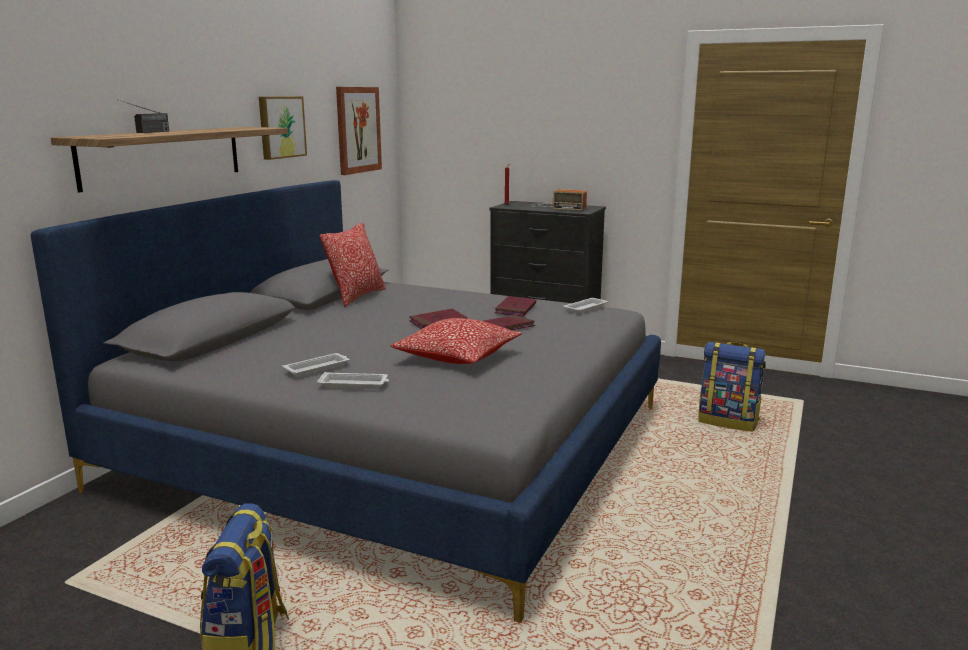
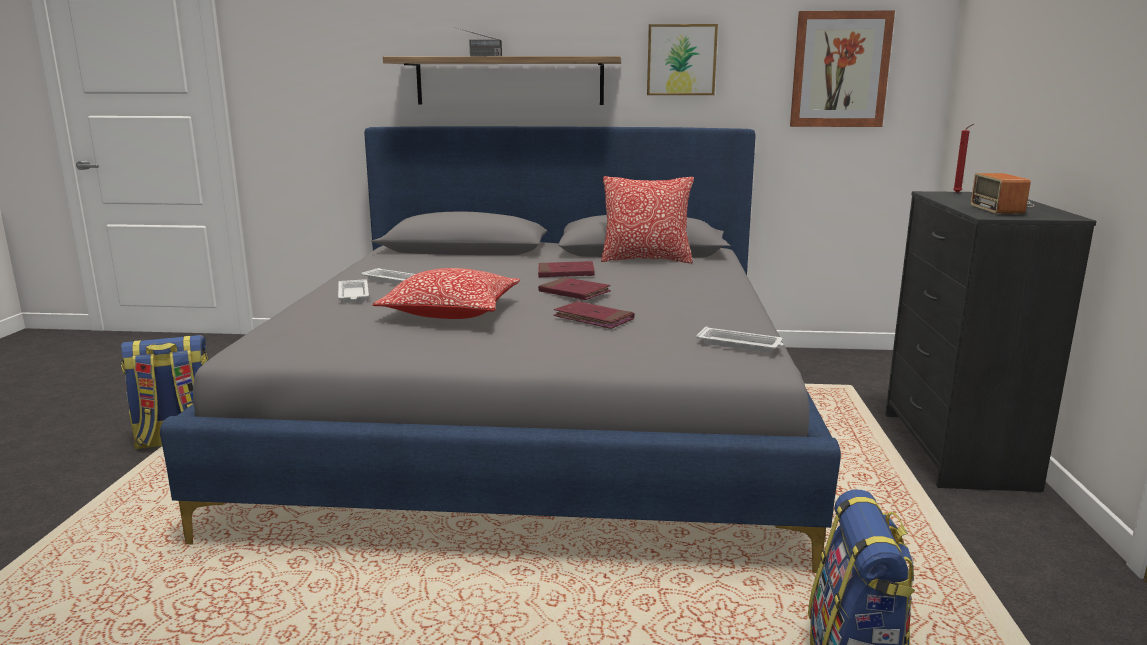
camera: 70 degrees right, 0 degrees up
red book [494,296,536,317] -> red book moved to [538,261,595,277]

